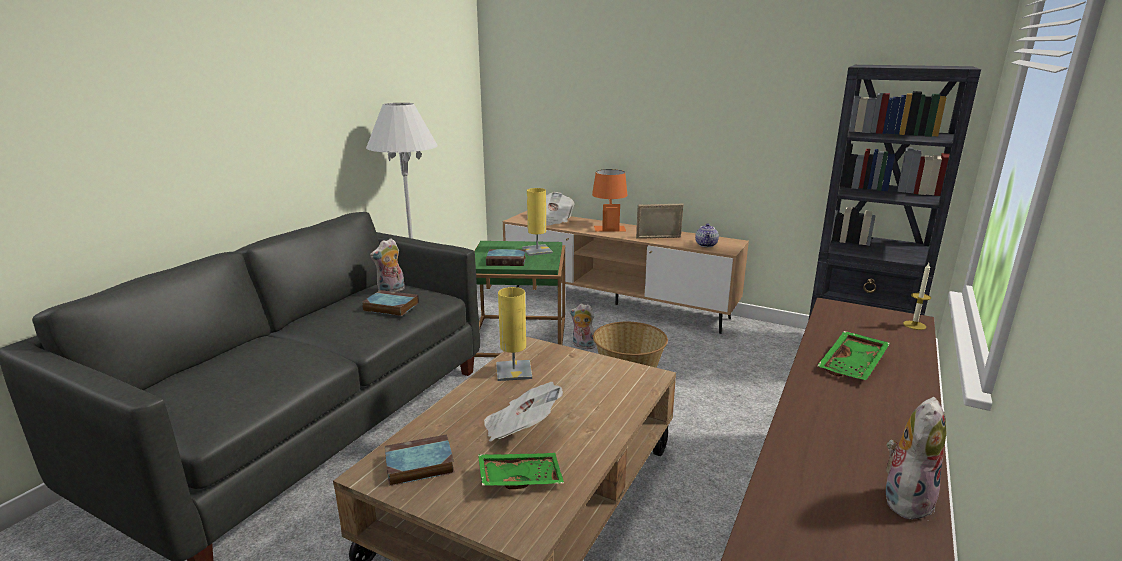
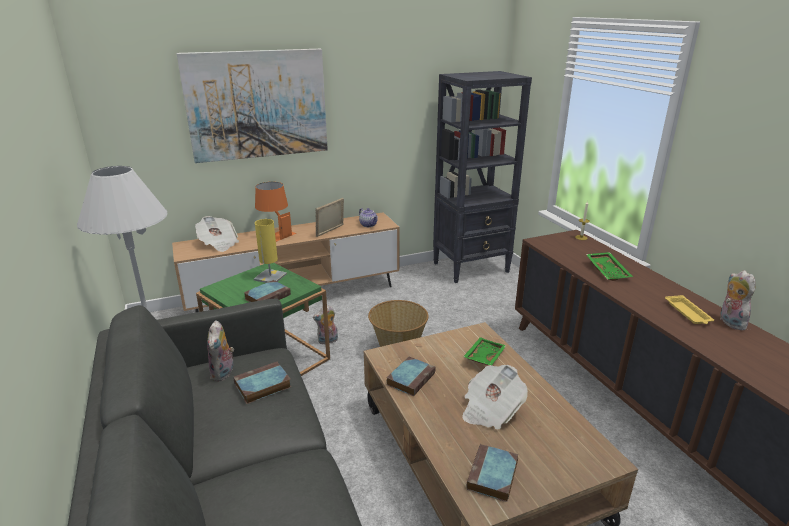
camera: 50 degrees left, 5 degrees up
green tray [478,453,564,489] -> green tray moved to [463,337,506,366]
yellow table lamp [496,287,532,381] -> book [387,356,435,396]
none -> picture [177,49,328,163]
none -> yellow tray [665,295,714,324]

